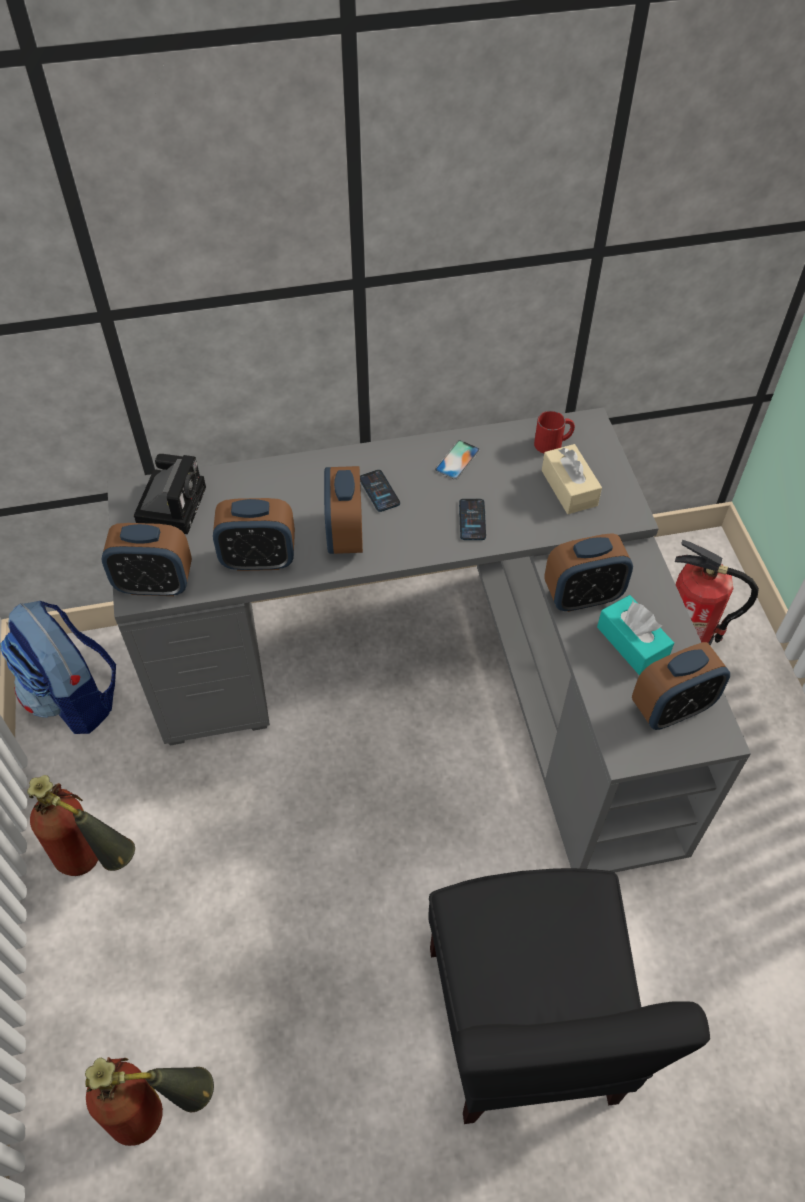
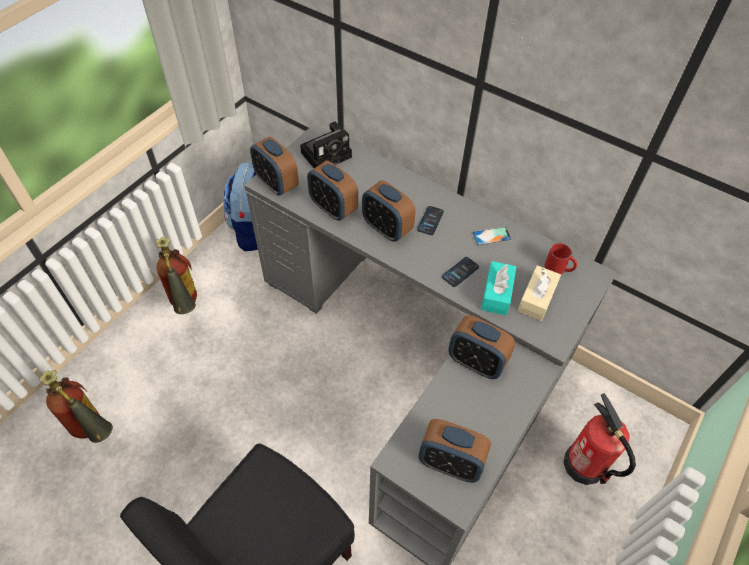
camera: 45 degrees right, 0 degrees up
alarm clock [324,466,363,554] -> alarm clock turned 90 degrees counterclockwise [362,181,416,242]
turquoise tissue box [597,595,674,675] -> turquoise tissue box moved to [481,261,516,315]

